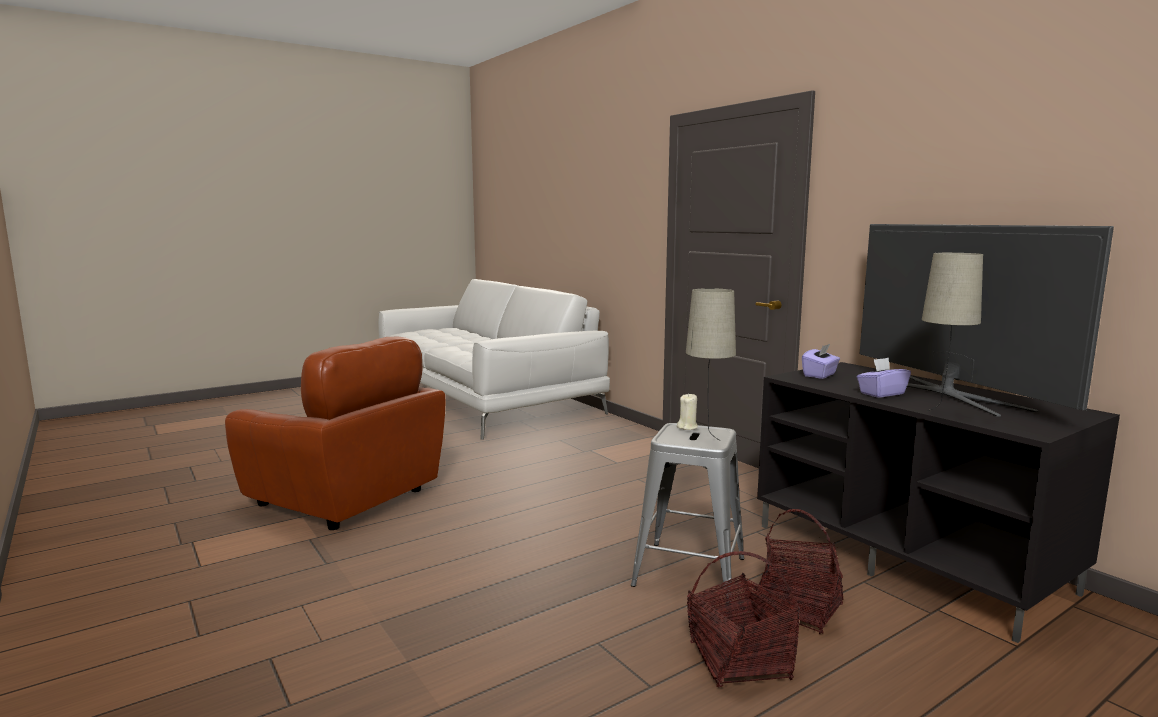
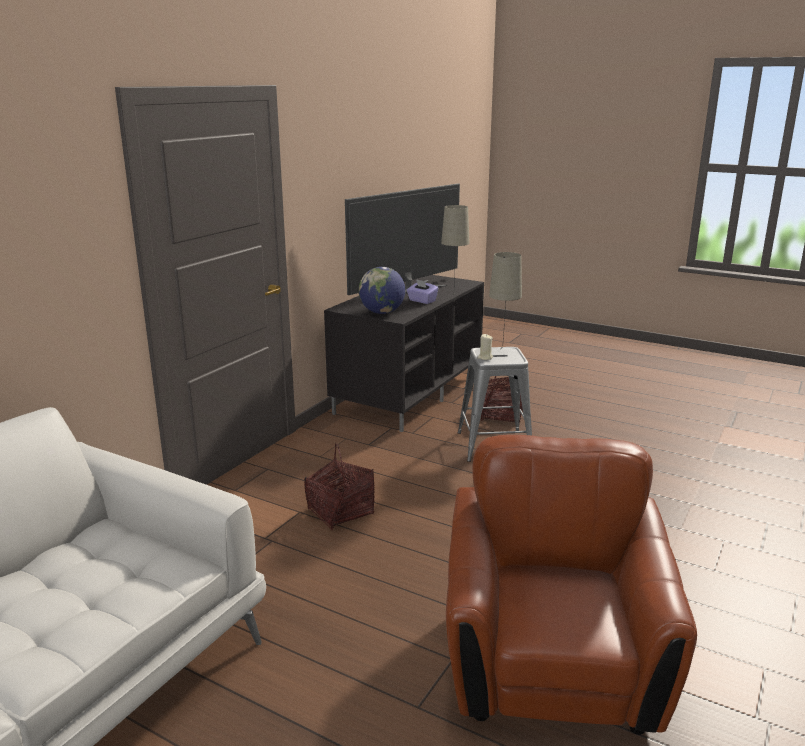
camera: 115 degrees left, 10 degrees up
basket [687,551,800,688] -> basket moved to [304,443,375,530]
purple tissue box [802,344,840,379] -> globe [359,267,405,314]

